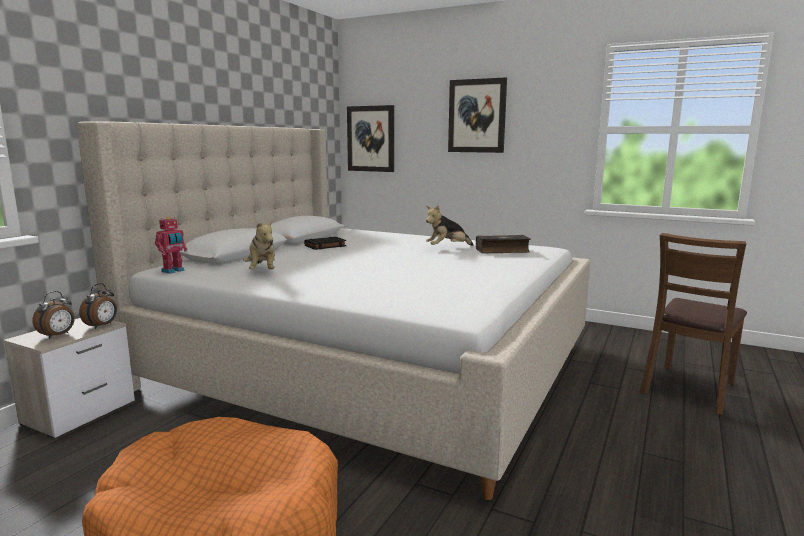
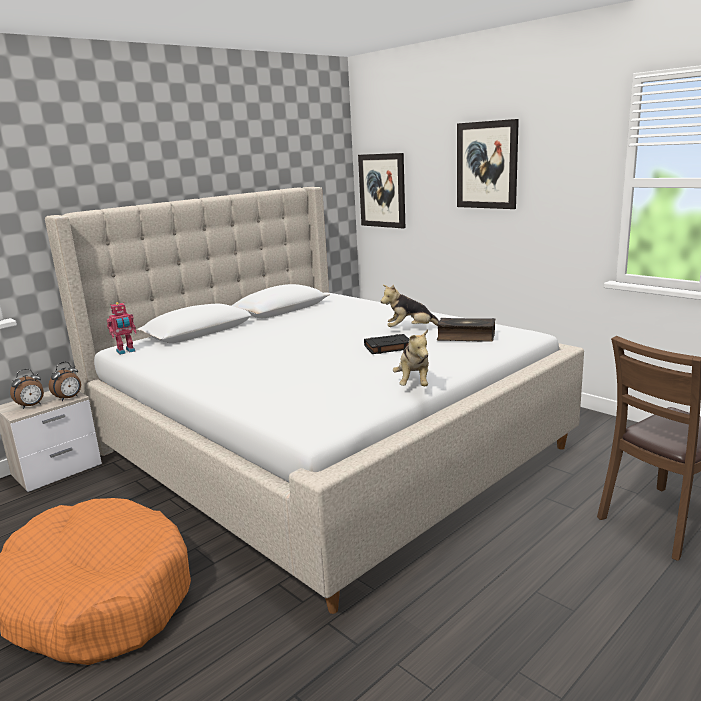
camera: 20 degrees right, 5 degrees up
plush toy [243,219,275,269] -> plush toy moved to [393,329,429,386]
black book [304,237,346,250] -> black book moved to [364,334,410,354]

